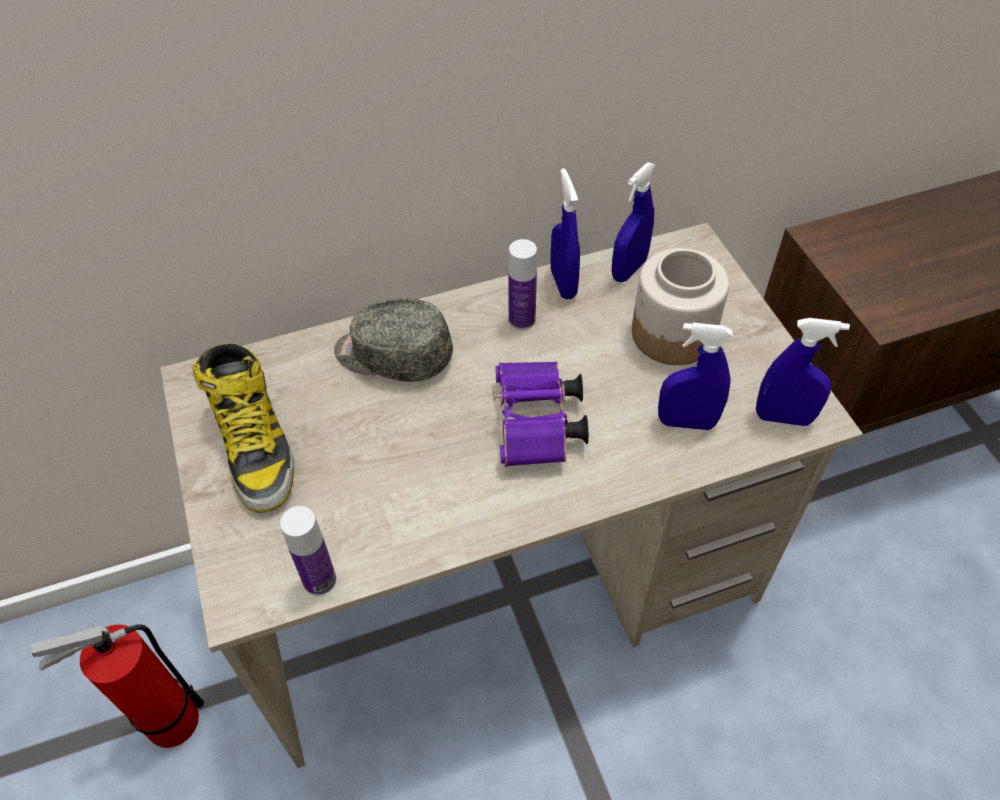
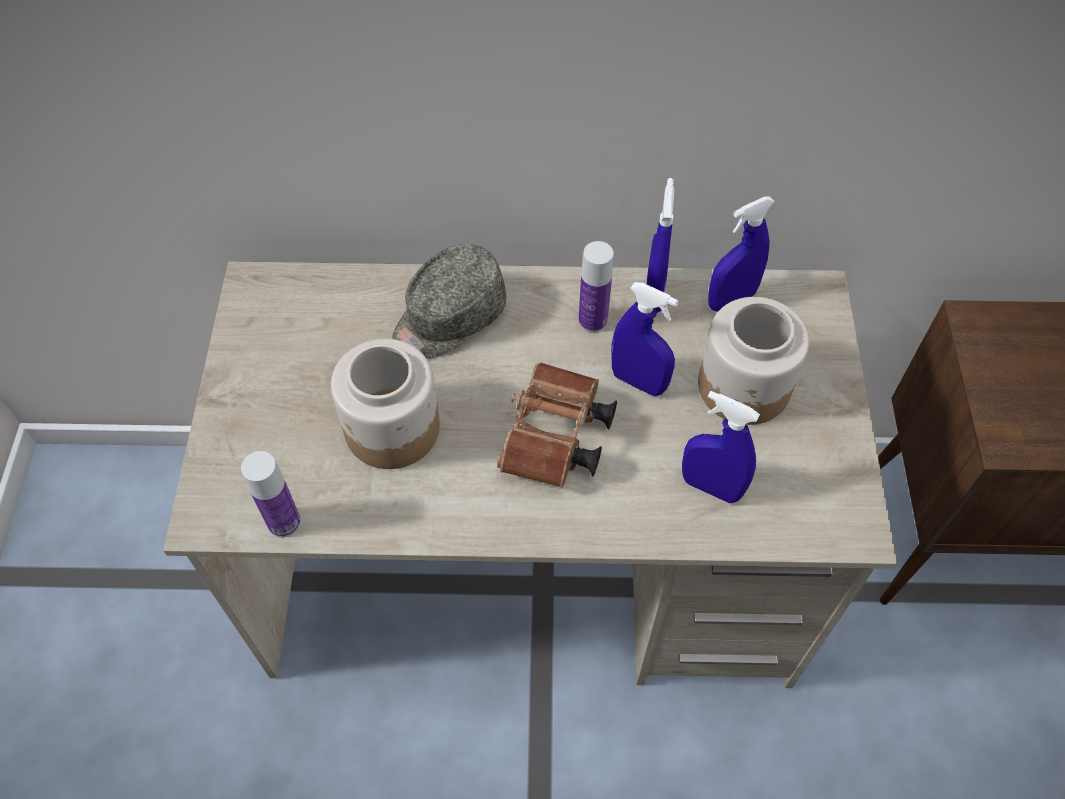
camera: 20 degrees right, 5 degrees up
fire extinguisher [31,623,204,748] -> none
boot [192,343,294,513] -> none
grey cap [334,298,453,382] -> grey cap turned 75 degrees counterclockwise [392,244,507,359]
purple binoculars [493,361,589,467] -> brown binoculars [497,362,617,488]
blue spray bottle [756,318,850,426] -> blue spray bottle moved to [611,282,679,396]
none -> jar [331,339,440,469]

